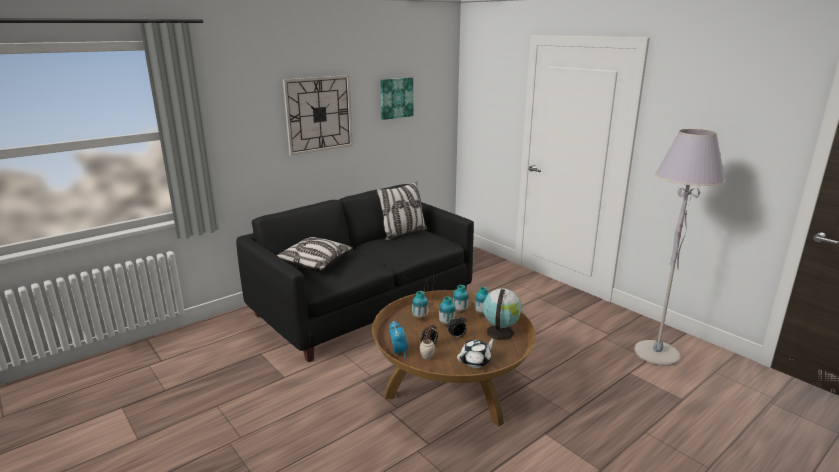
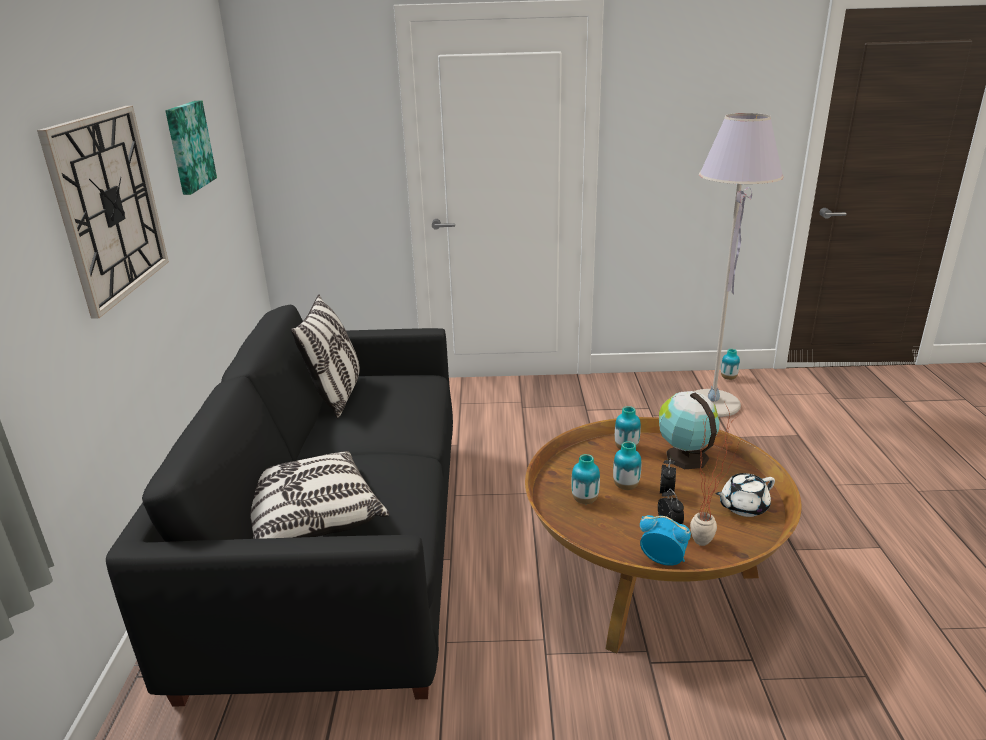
camera: 50 degrees left, 5 degrees up
vase [453,285,469,313] -> vase moved to [721,349,740,380]
white teapot [457,338,496,368] -> white teapot turned 120 degrees counterclockwise [716,473,775,517]

